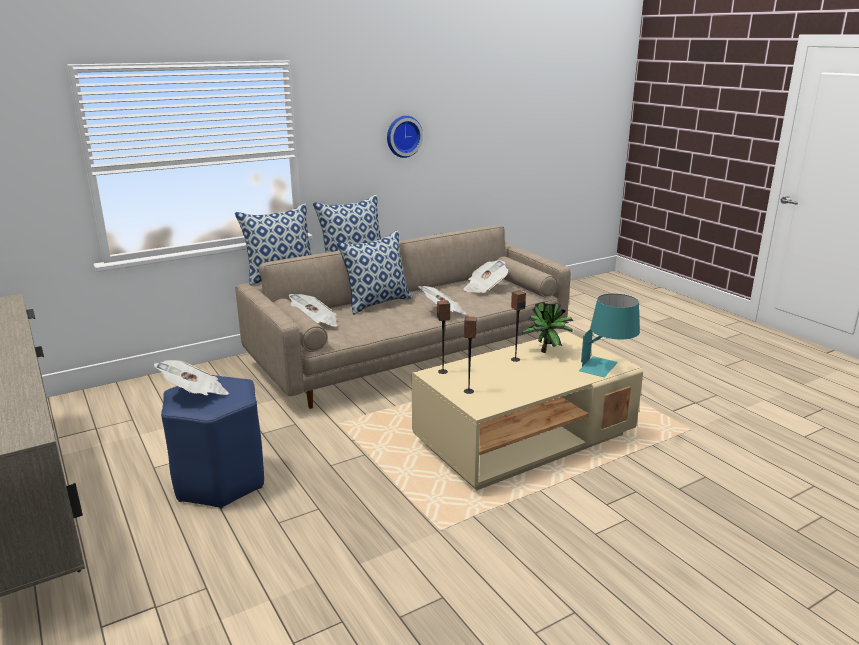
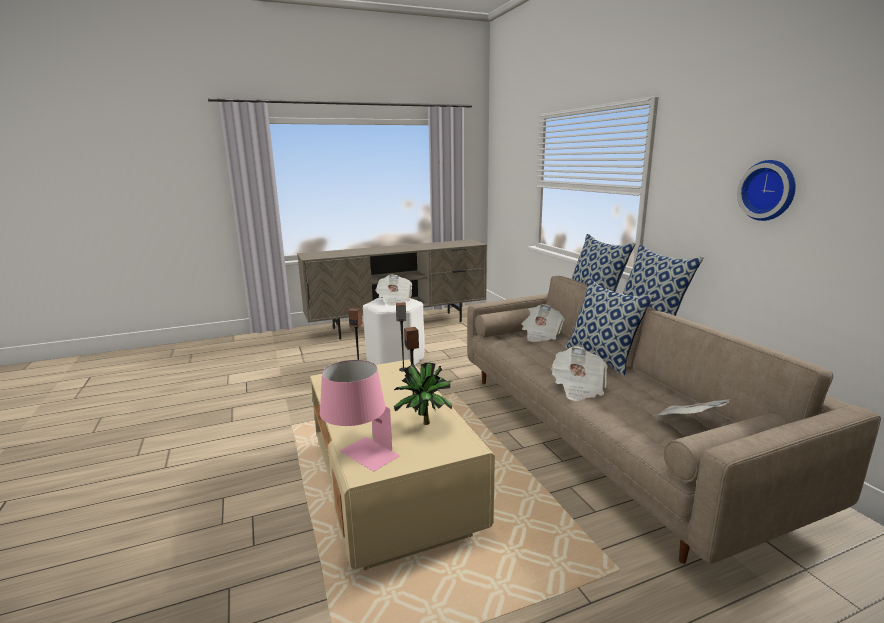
camera: 100 degrees right, 5 degrees down
blue stool [161,375,264,509] -> white stool [363,298,424,365]
turquoise table lamp [579,294,640,377] -> pink table lamp [320,360,400,471]

